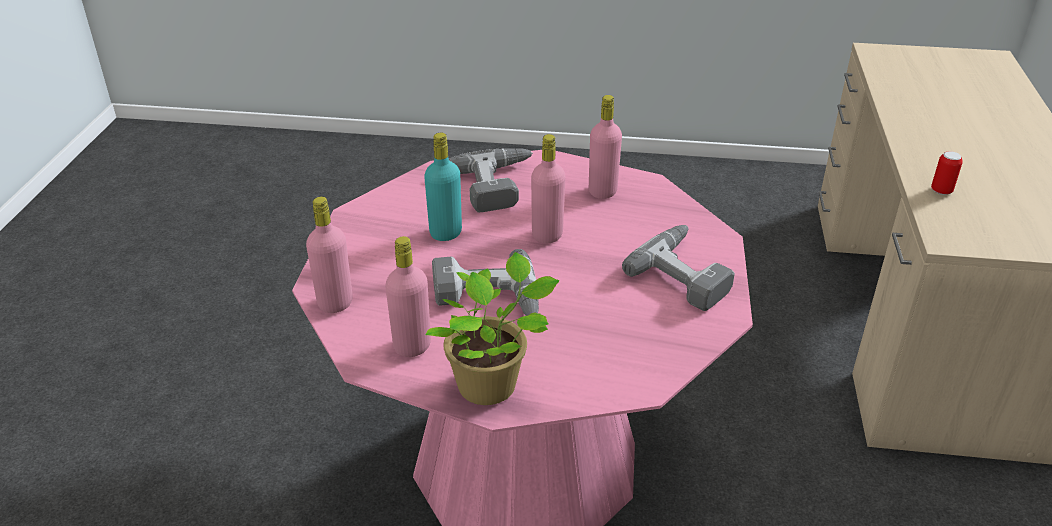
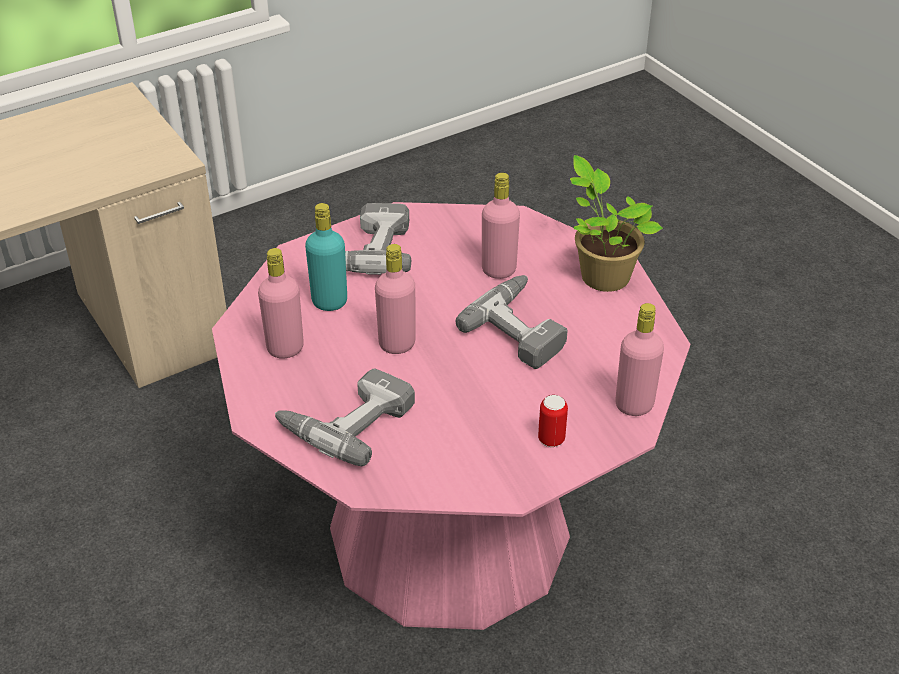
camera: 130 degrees left, 5 degrees up
pink bottle [385,236,431,357] -> pink bottle moved to [482,173,520,279]
turquoise bottle [424,133,462,241] -> turquoise bottle moved to [305,203,347,311]
can [931,151,963,195] -> can moved to [538,395,568,447]

